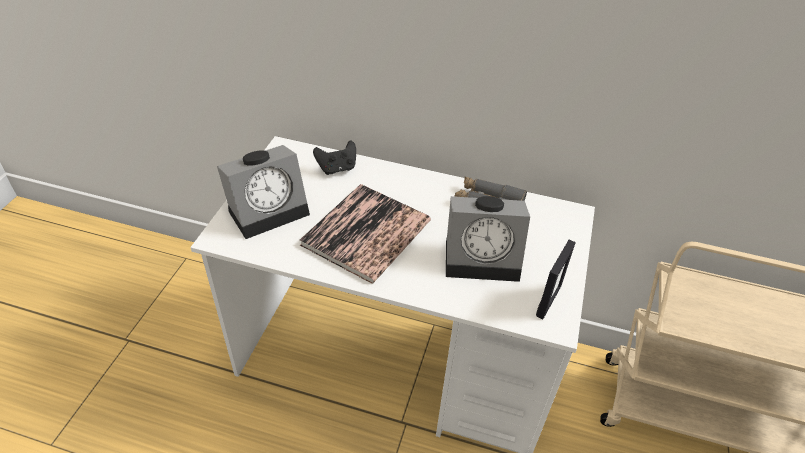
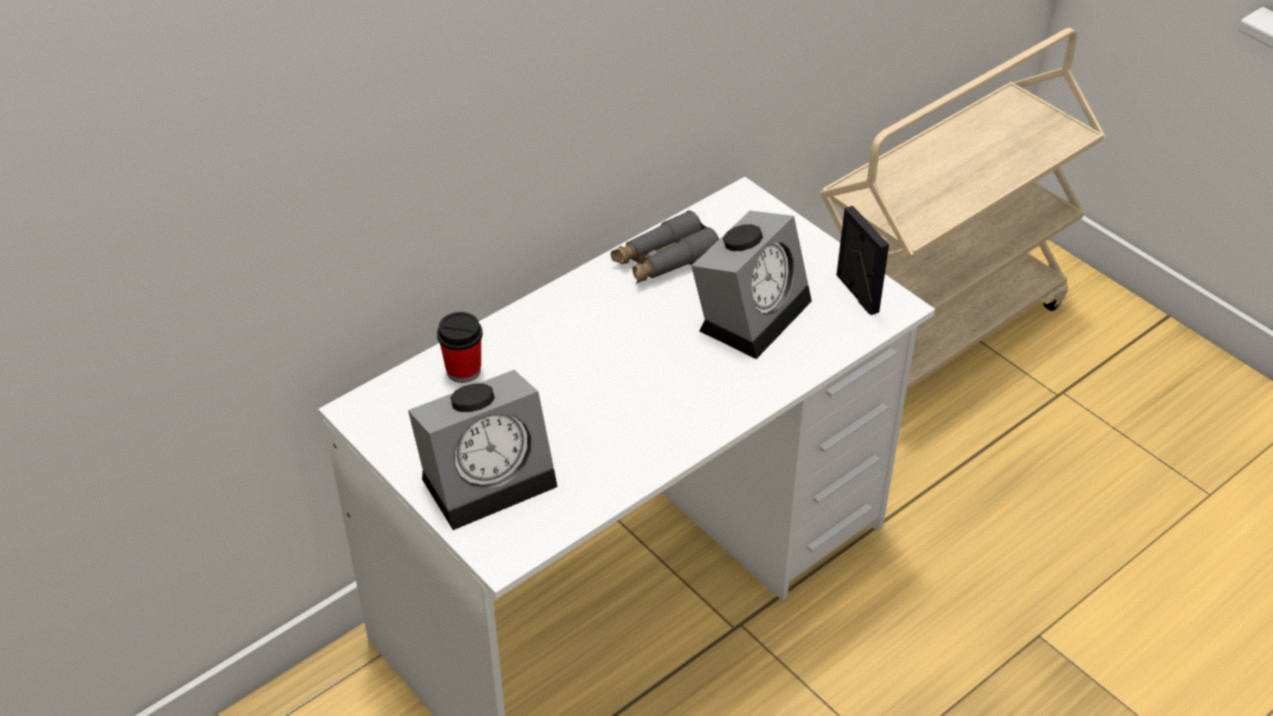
camera: 55 degrees left, 0 degrees up
alarm clock [217,145,310,239] -> alarm clock turned 60 degrees clockwise [408,370,557,530]
book [300,184,431,284] -> none
black game controller [313,140,356,175] -> cup [437,312,483,383]

